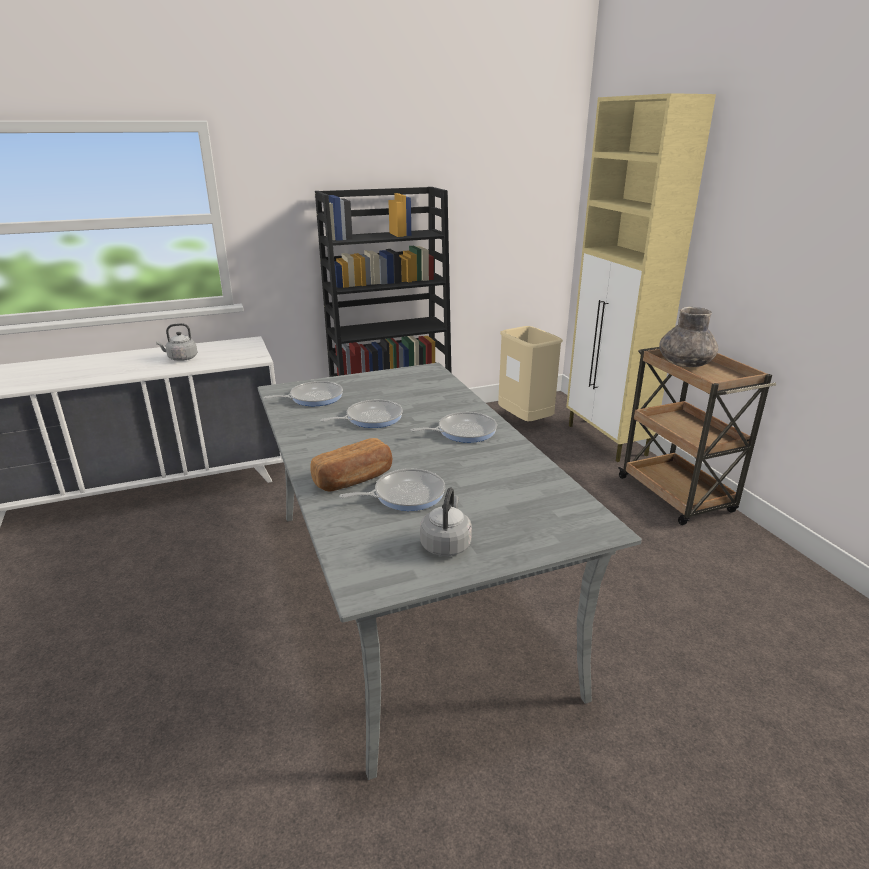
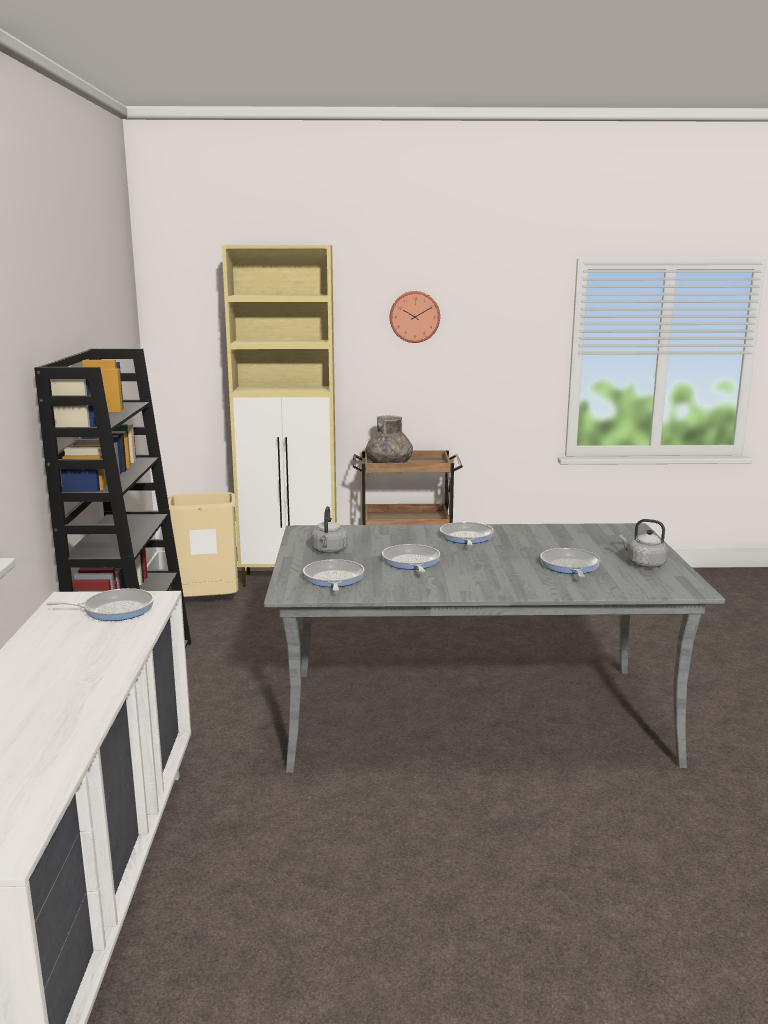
camera: 70 degrees left, 10 degrees down
grey kettle [156,323,197,361] -> grey kettle moved to [311,506,347,553]
bread [310,438,392,492] -> none
none -> frying pan [47,588,154,621]
none -> wall clock [390,291,440,343]

